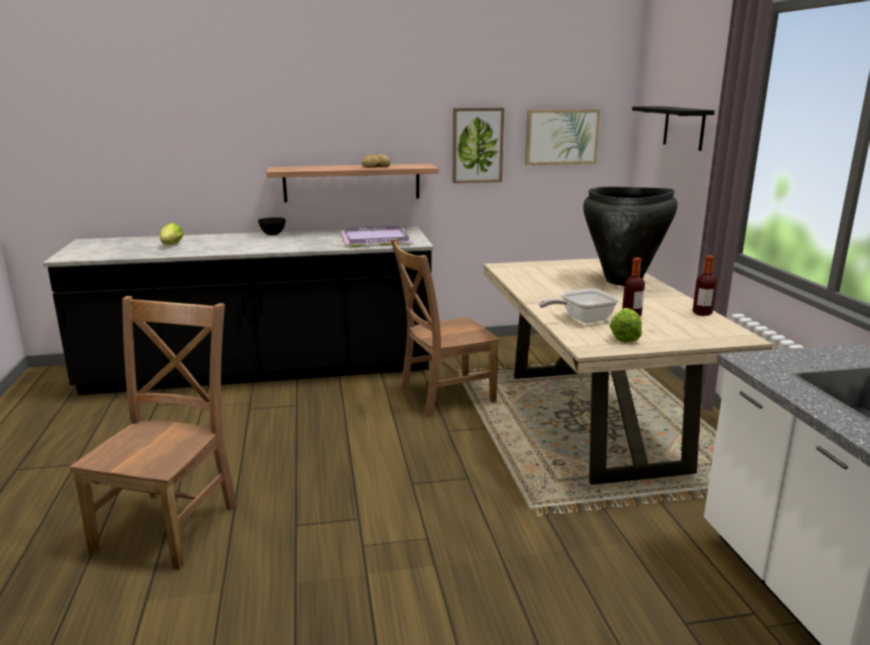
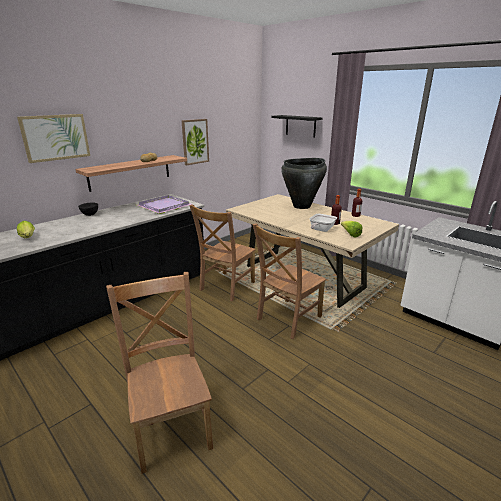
camera: 35 degrees left, 5 degrees up
picture [525,109,601,165] -> picture moved to [17,114,90,163]
none -> brown chair [252,223,326,339]

